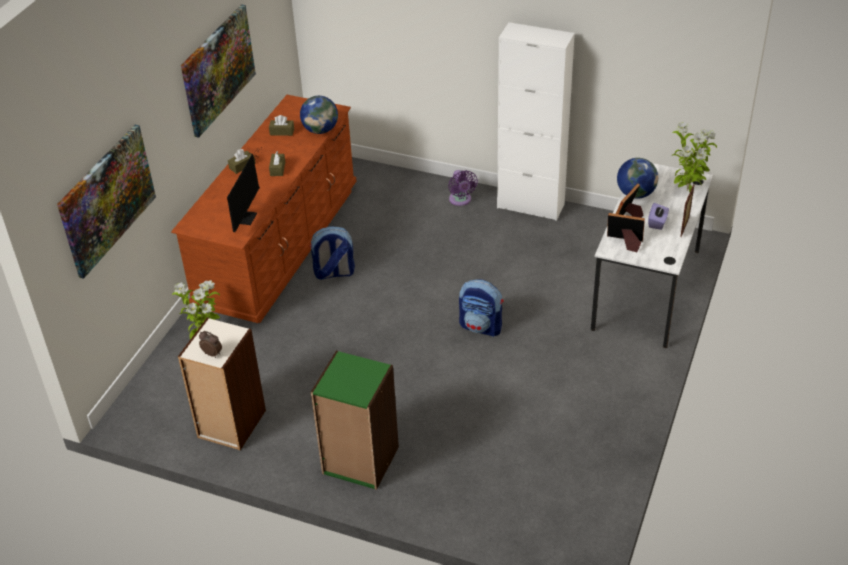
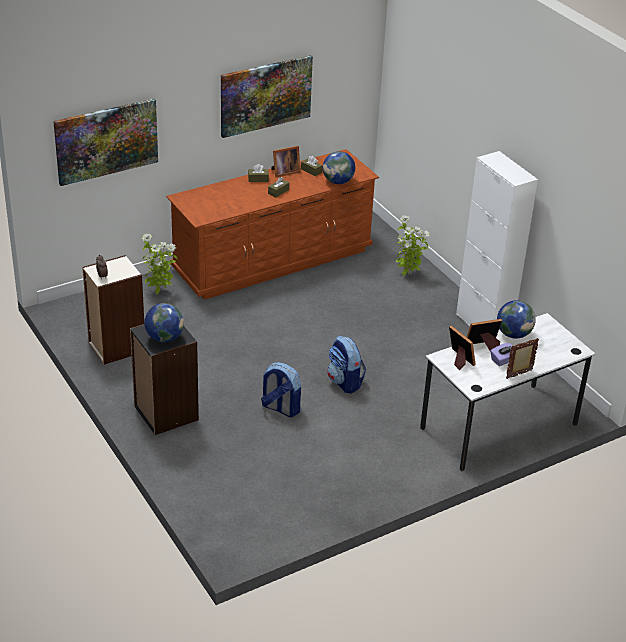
camera: 35 degrees right, 5 degrees down
monitor [227,148,262,232] -> none
backpack [310,226,355,280] -> backpack moved to [261,362,301,417]
green bookcase [311,351,399,490] -> black bookcase [130,324,199,435]
purple fan [448,170,478,206] -> none
potted plant [672,122,717,192] -> potted plant moved to [396,215,430,276]
none -> globe [144,303,184,342]
none -> picture frame [271,146,301,177]

